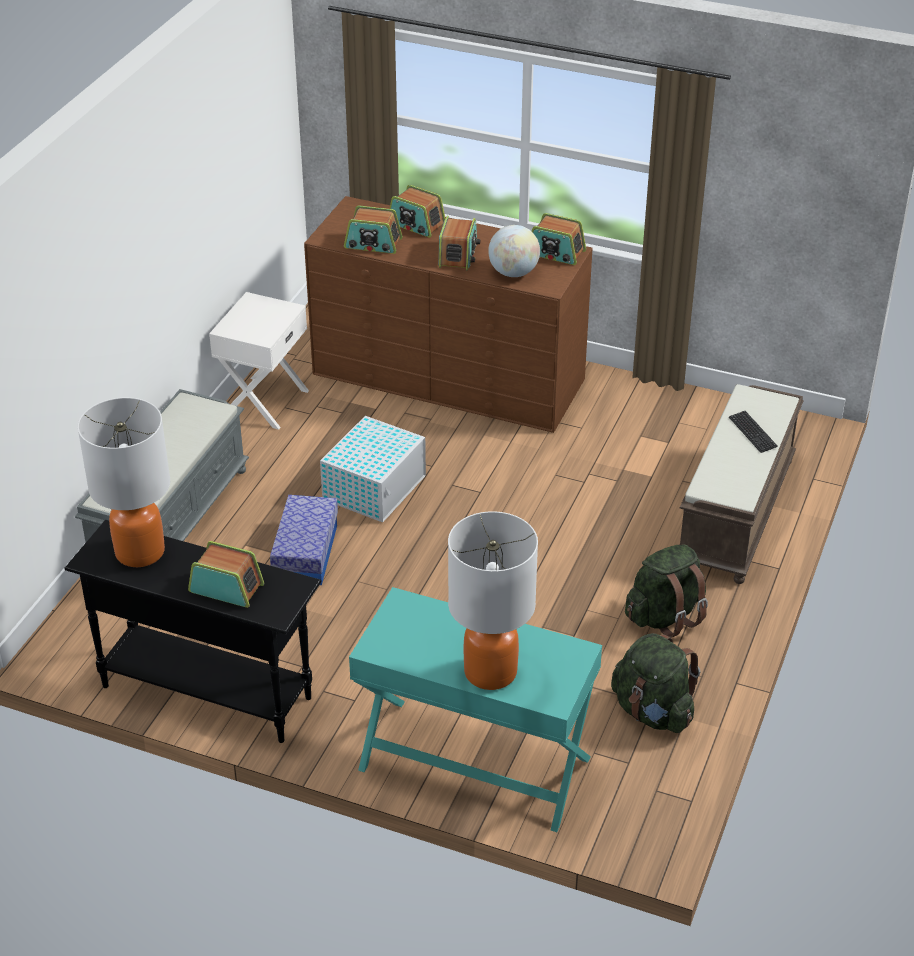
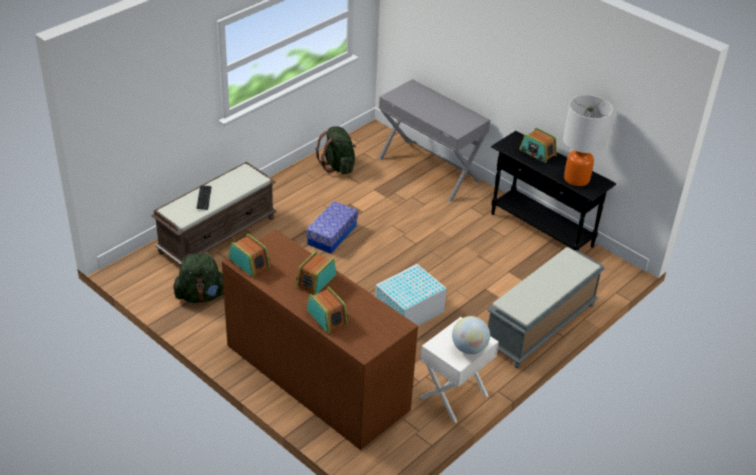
camera: 160 degrees left, 0 degrees up
storage box [270,495,338,585] -> storage box moved to [306,201,358,254]
radio [344,205,403,254] -> none
turquoise desk [349,587,602,832] -> grey desk [378,79,490,202]
table lamp [448,511,538,690] -> none
globe [488,225,540,277] -> globe moved to [452,316,490,354]
green backpack [625,544,708,638] -> green backpack moved to [173,252,224,303]

